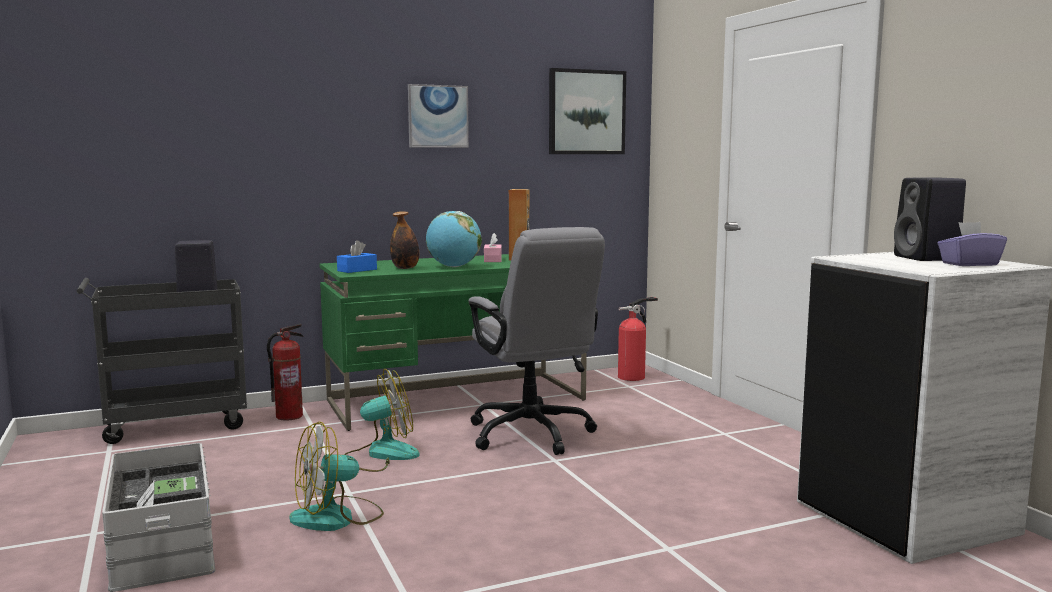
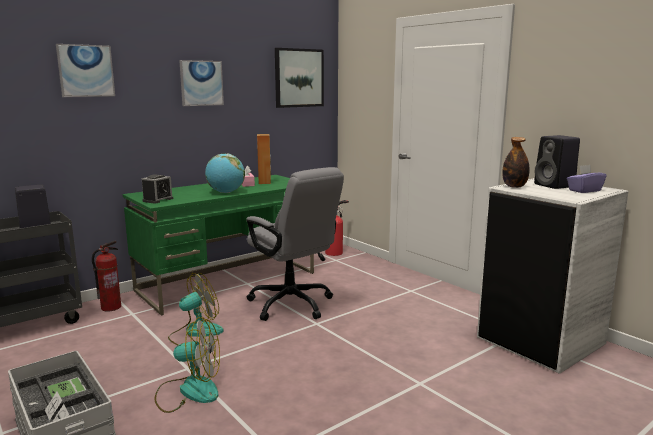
camera: 15 degrees left, 5 degrees up
fan [289,422,384,531] -> fan turned 135 degrees counterclockwise [155,317,220,413]
blue tissue box [337,240,377,273] -> alarm clock [142,174,173,204]
bottle [390,211,419,269] -> bottle moved to [502,137,529,188]
none -> picture [56,44,115,97]

